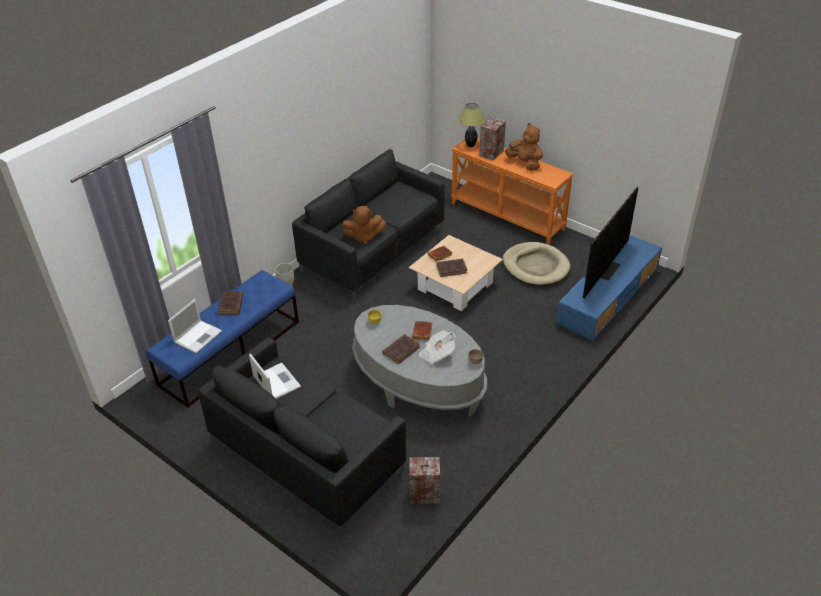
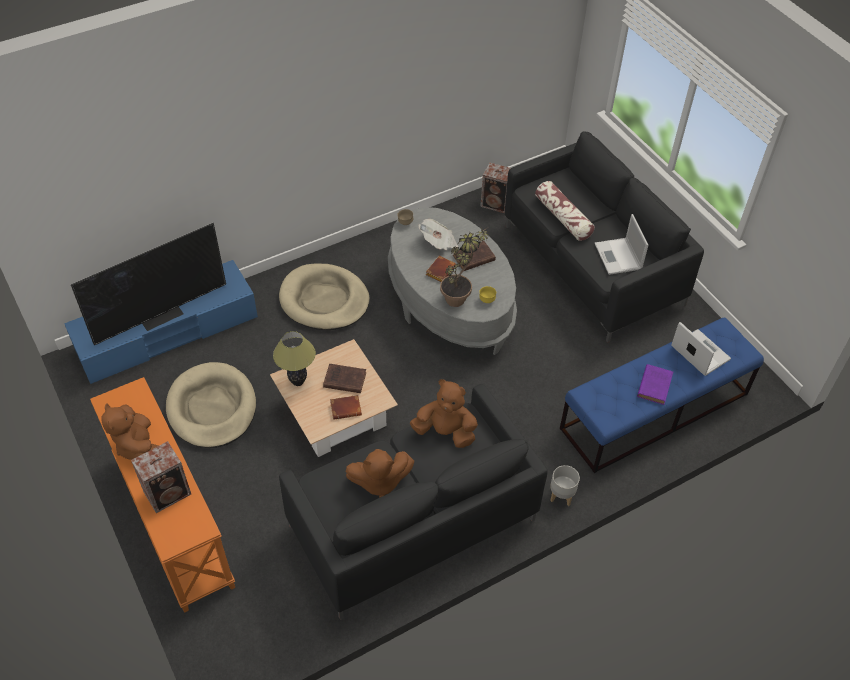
camera: 160 degrees left, 10 degrees up
laptop [168,299,222,353] -> laptop turned 90 degrees clockwise [671,322,731,376]
brown book [218,291,243,315] -> purple book [637,364,673,405]
table lamp [458,103,485,147] -> table lamp moved to [273,331,316,386]
none -> beige dog bed [279,263,370,330]
none -> brown plush toy [346,449,414,498]
none -> potted plant [440,226,489,307]
none -> pillow [535,181,595,241]

